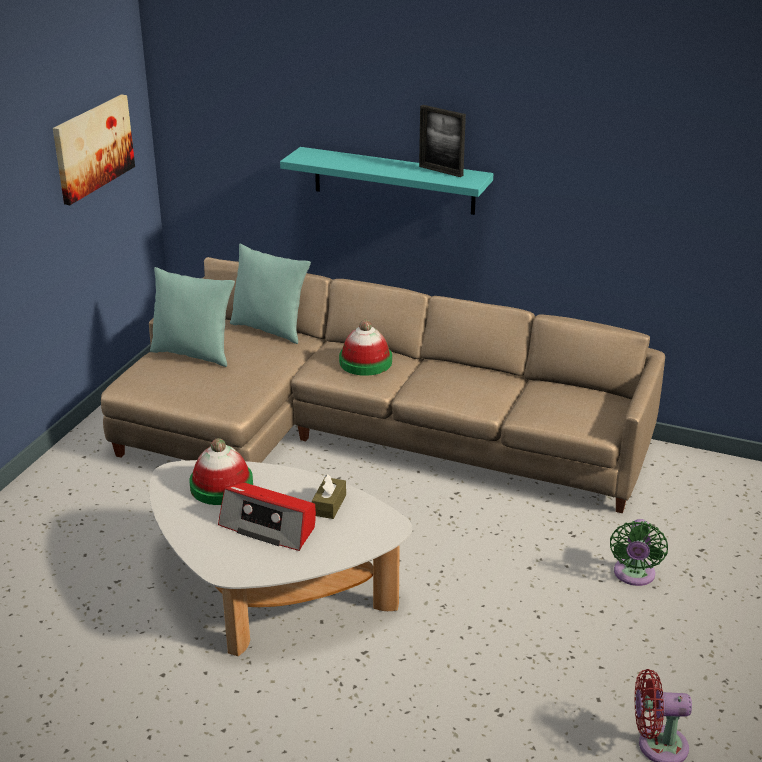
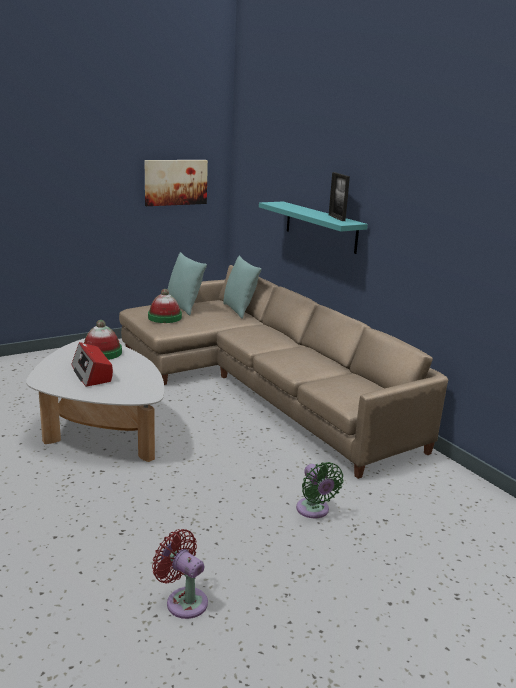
camera: 35 degrees right, 10 degrees down
brown tissue box [312,474,346,519] -> none
hat [339,320,392,376] -> hat moved to [148,289,182,323]
green fan [610,519,668,586] -> green fan turned 75 degrees counterclockwise [296,462,344,519]

